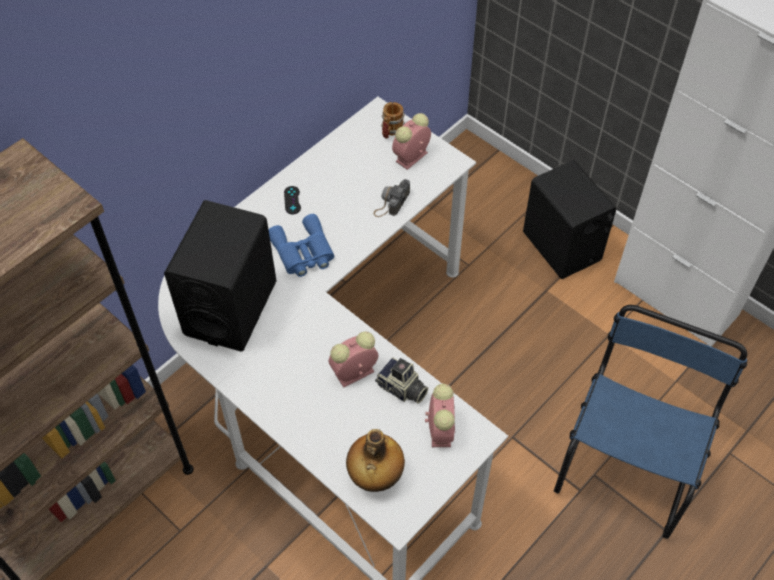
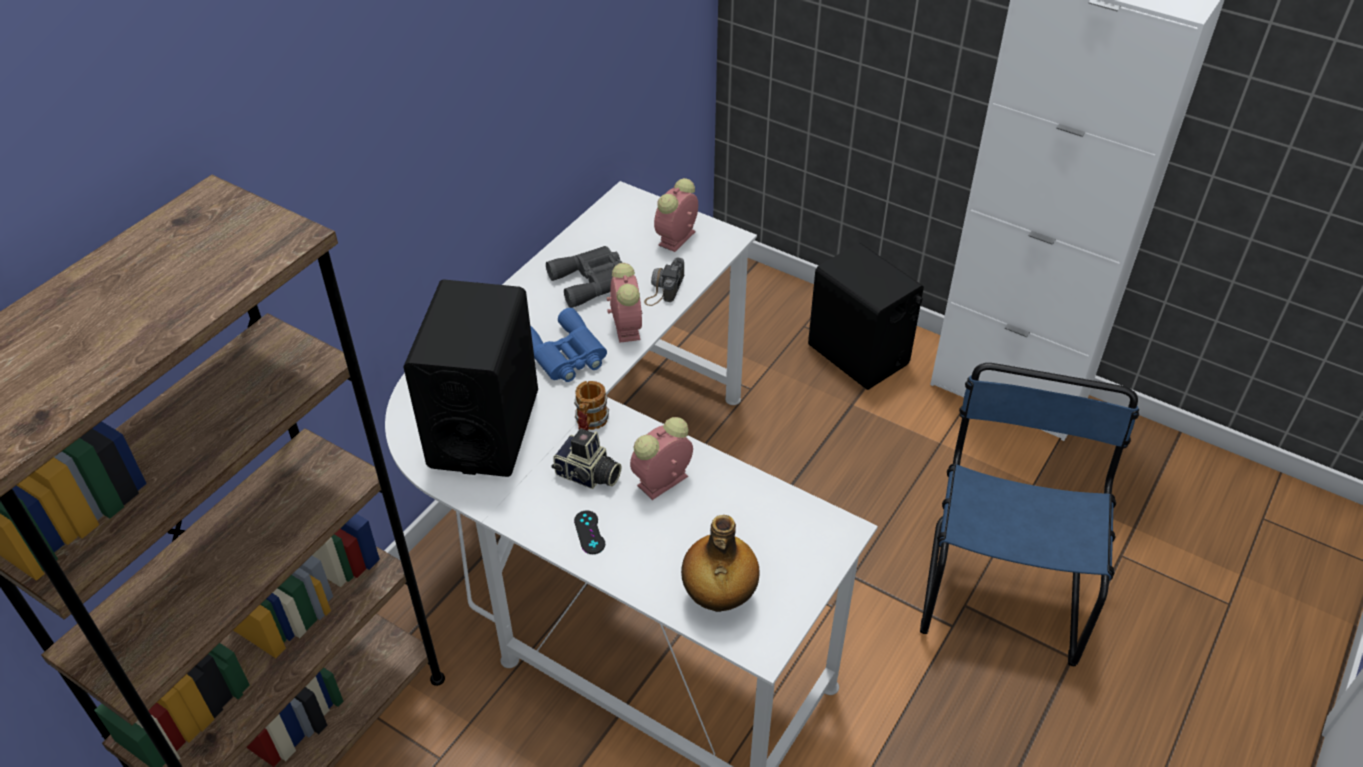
camera: 10 degrees left, 10 degrees down
black game controller [284,186,301,214] -> black game controller moved to [574,510,605,554]
camera [375,358,428,403] -> camera moved to [552,429,622,489]
mug [381,102,405,139] -> mug moved to [574,381,609,431]
alarm clock [425,384,455,447] -> alarm clock moved to [607,263,642,343]
none -> grey binoculars [546,246,622,308]

